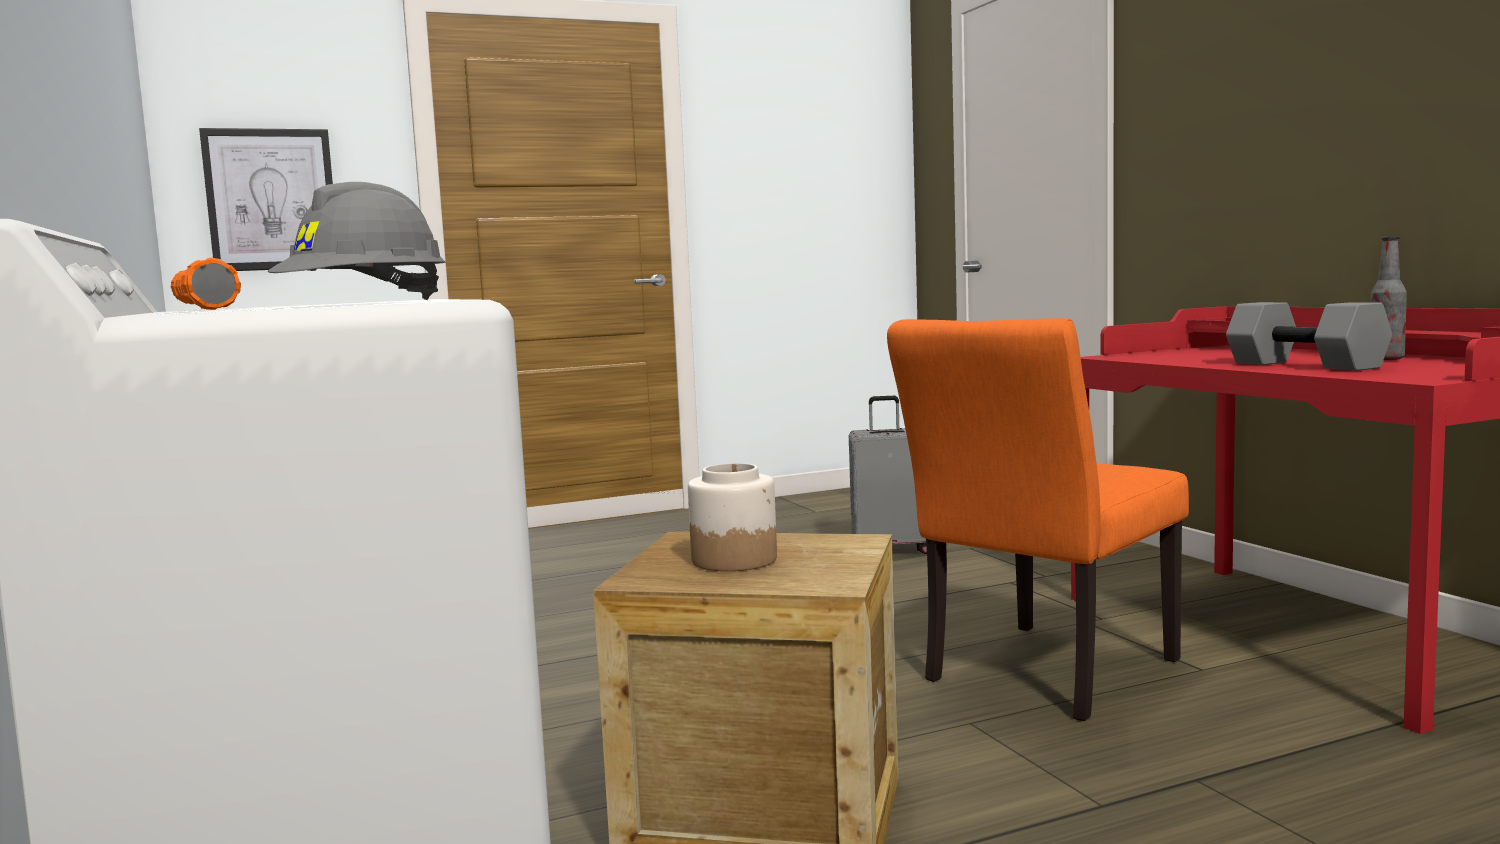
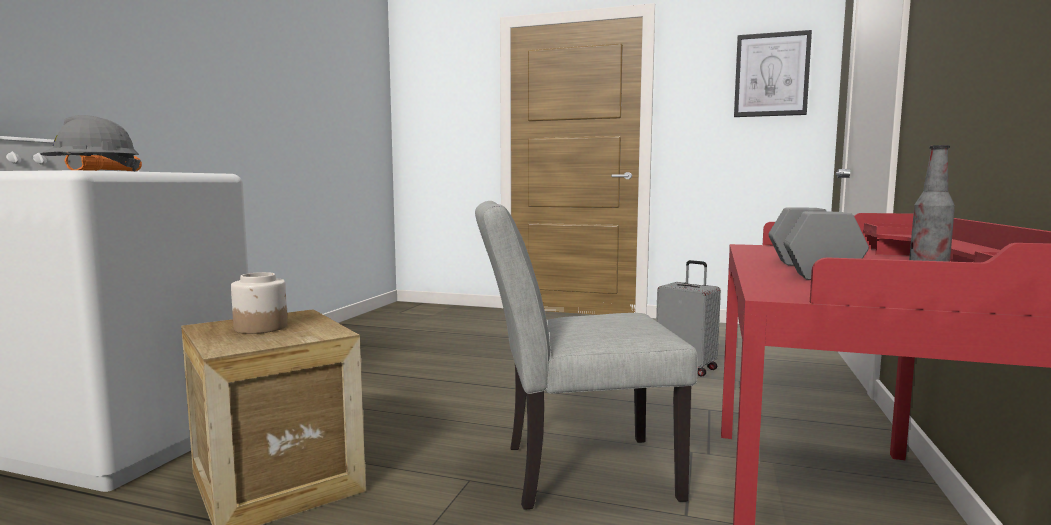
camera: 40 degrees right, 0 degrees up
picture [199,128,333,271] -> picture moved to [734,30,812,117]
orange chair [887,318,1189,721] -> grey chair [475,201,698,510]

